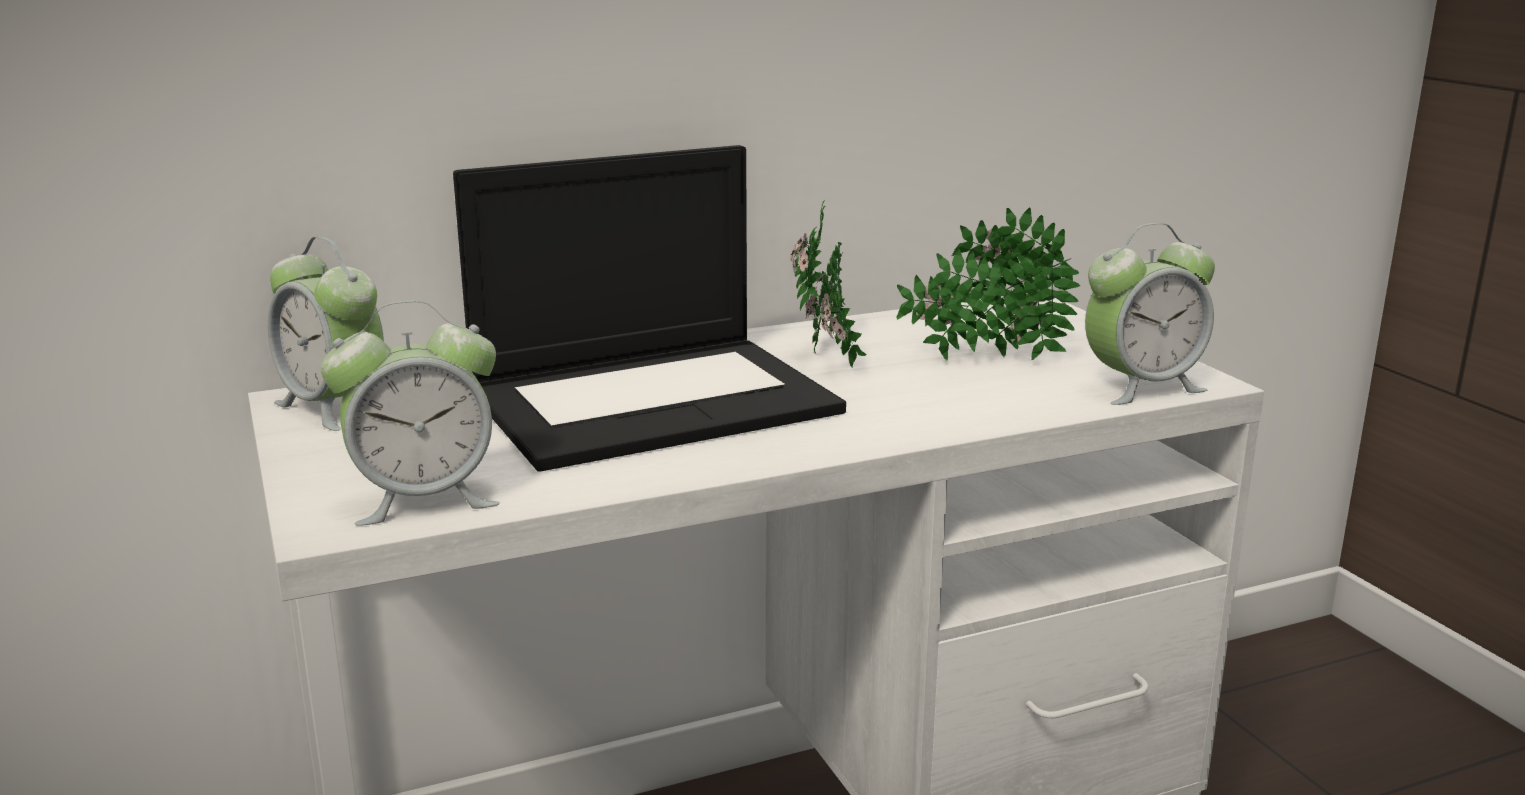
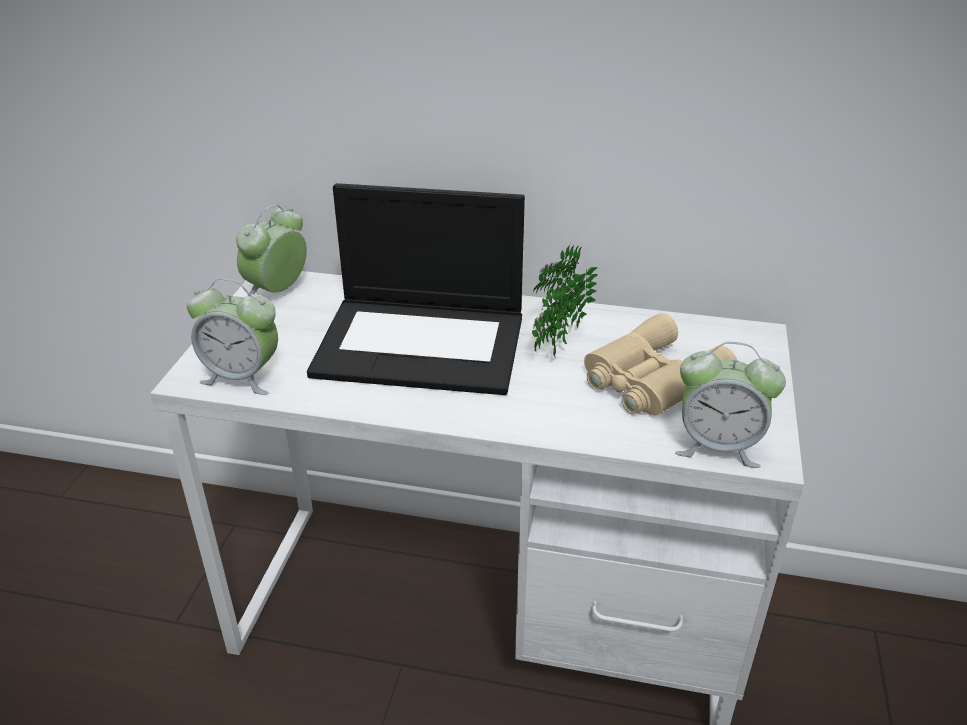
camera: 35 degrees right, 15 degrees up
alarm clock [268,237,384,431] -> alarm clock turned 45 degrees clockwise [236,204,307,296]
potted plant [897,208,1080,361] -> beige binoculars [584,313,737,415]

